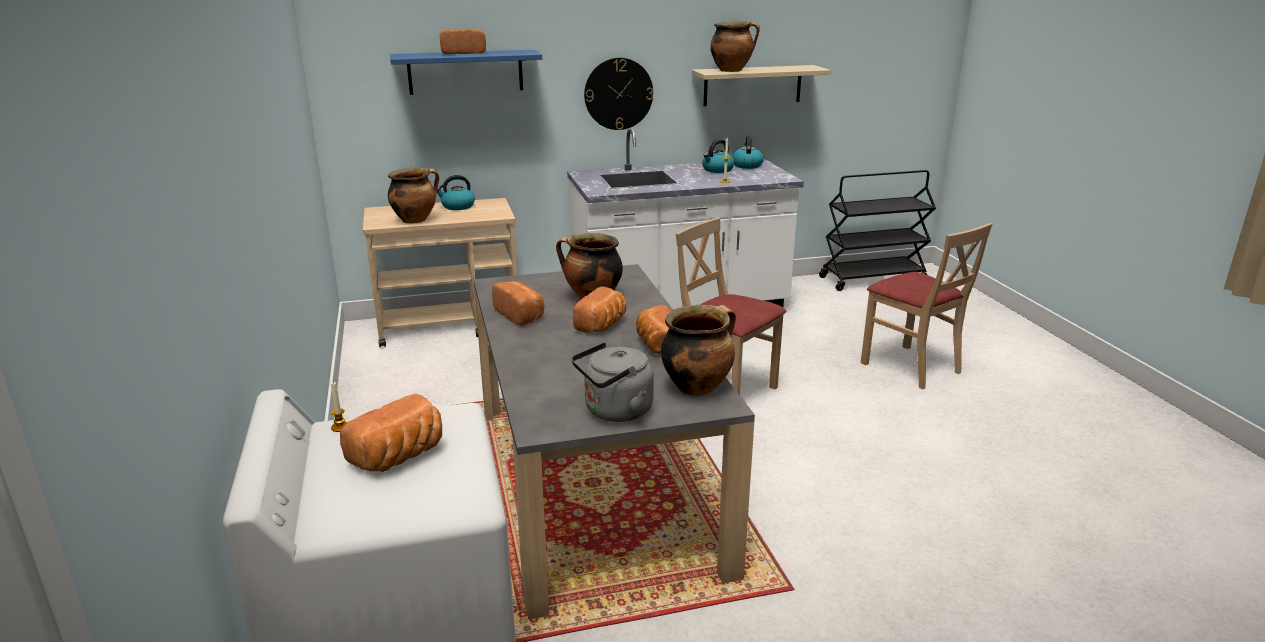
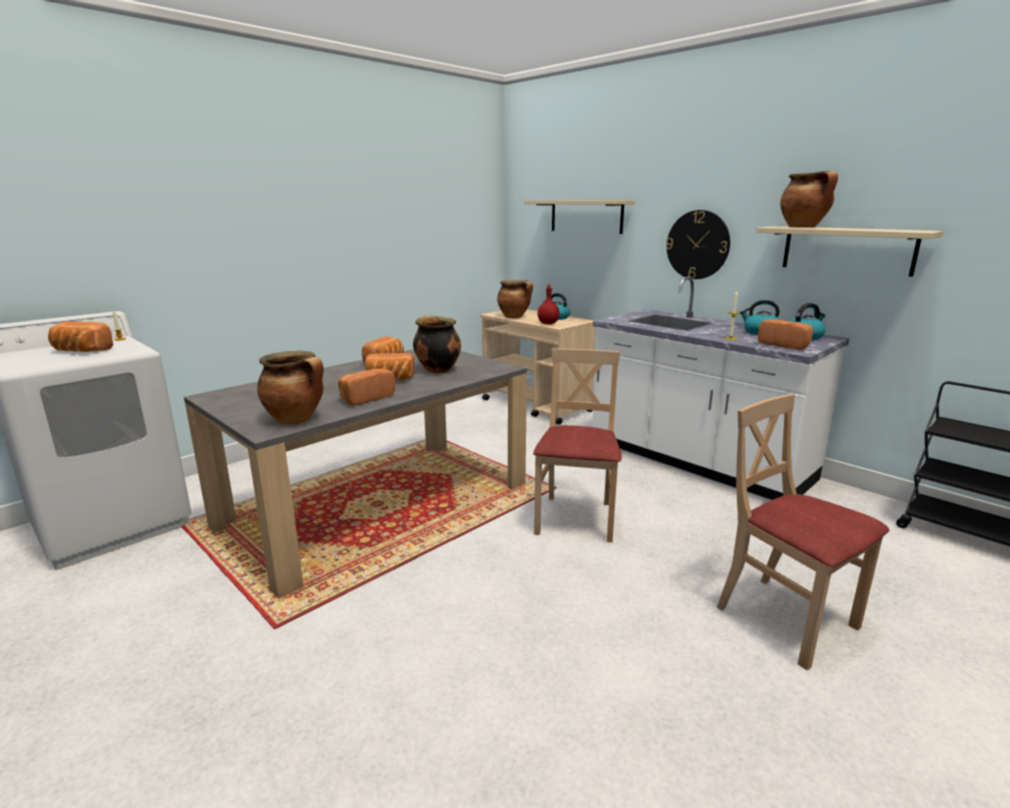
camera: 60 degrees right, 5 degrees down
blue shelf [390,50,542,95] -> beige shelf [524,200,635,234]
bread [440,29,486,54] -> bread moved to [758,319,813,350]
grey kettle [571,342,654,422] -> none
beige chair [861,223,992,390] -> beige chair turned 120 degrees clockwise [717,394,889,671]
none -> red bottle [537,285,560,324]

